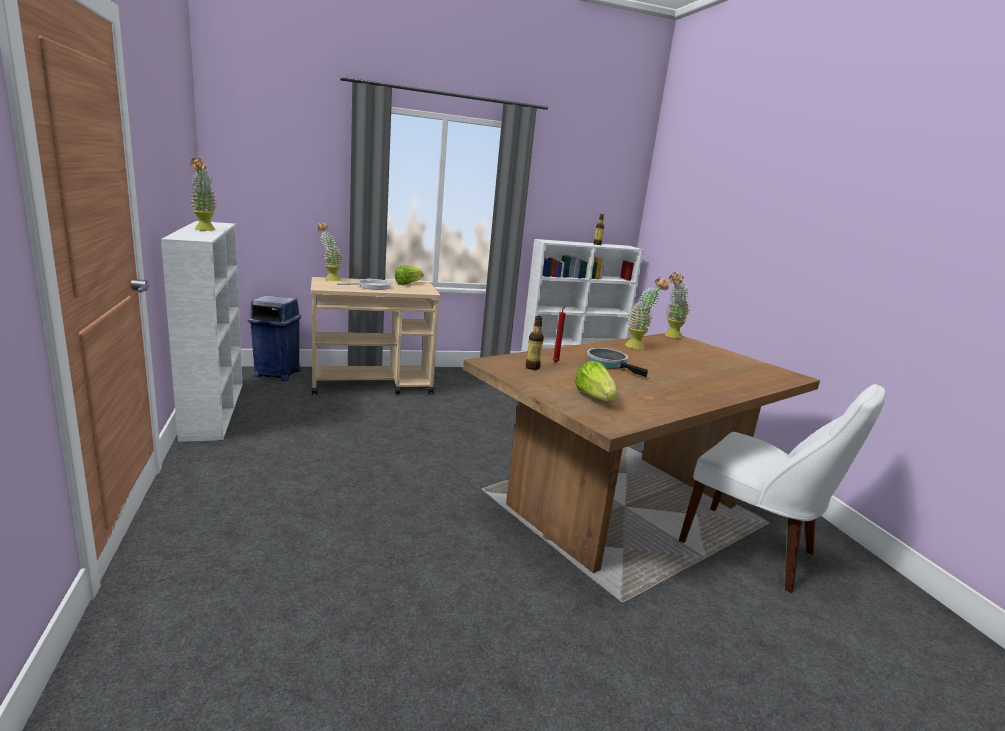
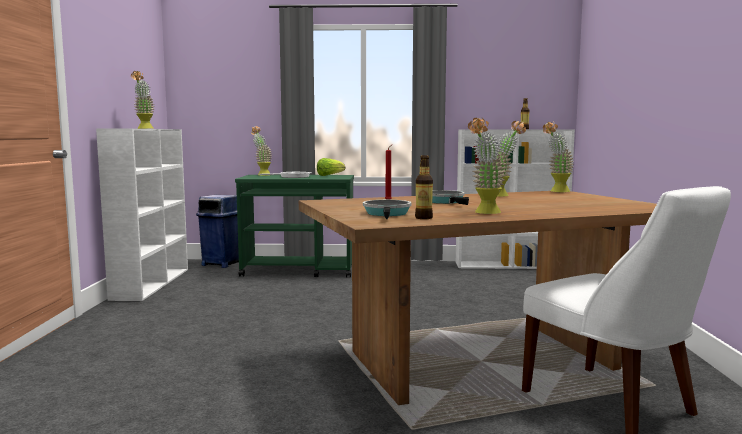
camera: 20 degrees right, 10 degrees down
beige cart [311,277,441,395] -> green cart [235,175,354,277]
bottle [526,316,544,370] -> bottle moved to [415,155,433,219]
lettuce [575,361,617,401] -> frying pan [363,200,411,219]
none -> potted plant [468,118,506,214]

